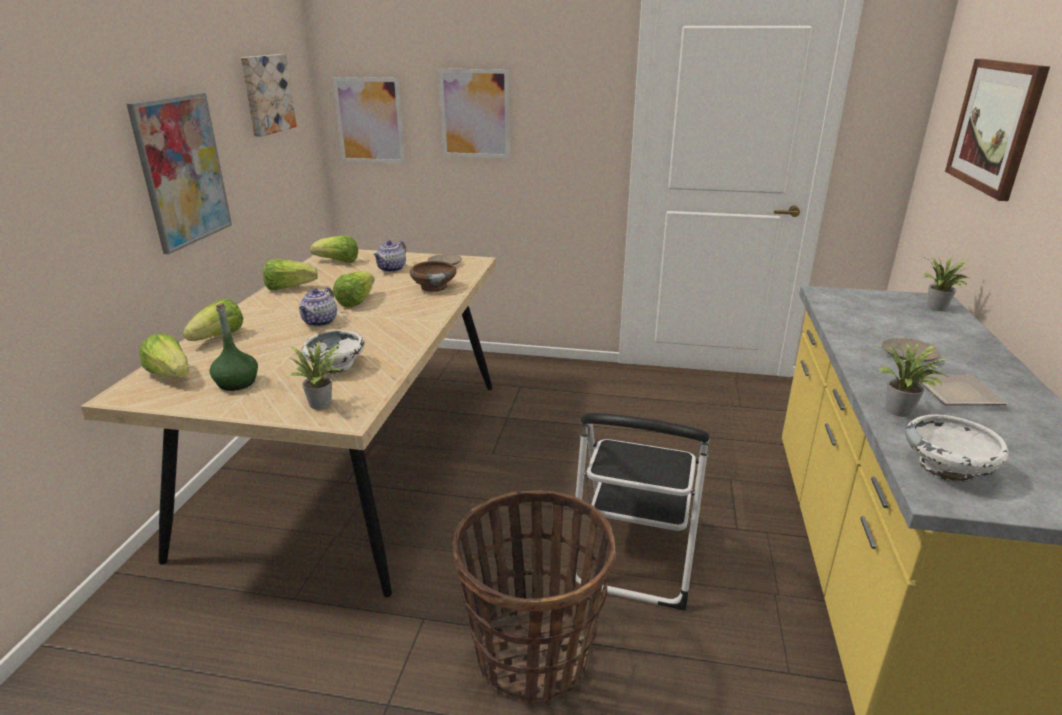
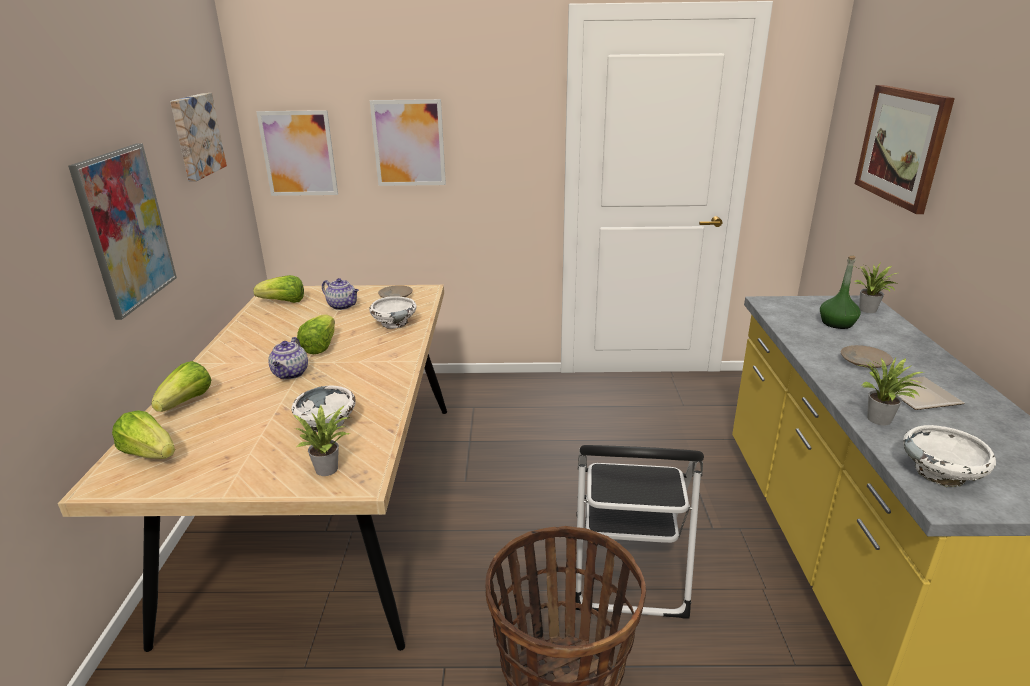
camera: 10 degrees left, 0 degrees up
green bottle [209,303,258,391] -> green bottle moved to [820,256,861,329]
lettuce [263,259,318,290] -> none
teapot [373,240,406,272] -> teapot turned 75 degrees counterclockwise [322,278,359,310]
brown bowl [410,261,457,292] -> white bowl [369,296,416,329]

